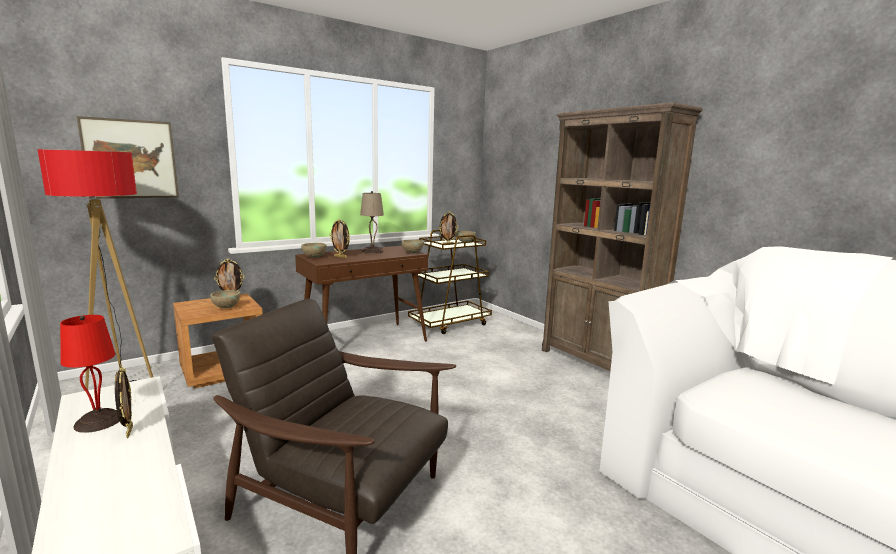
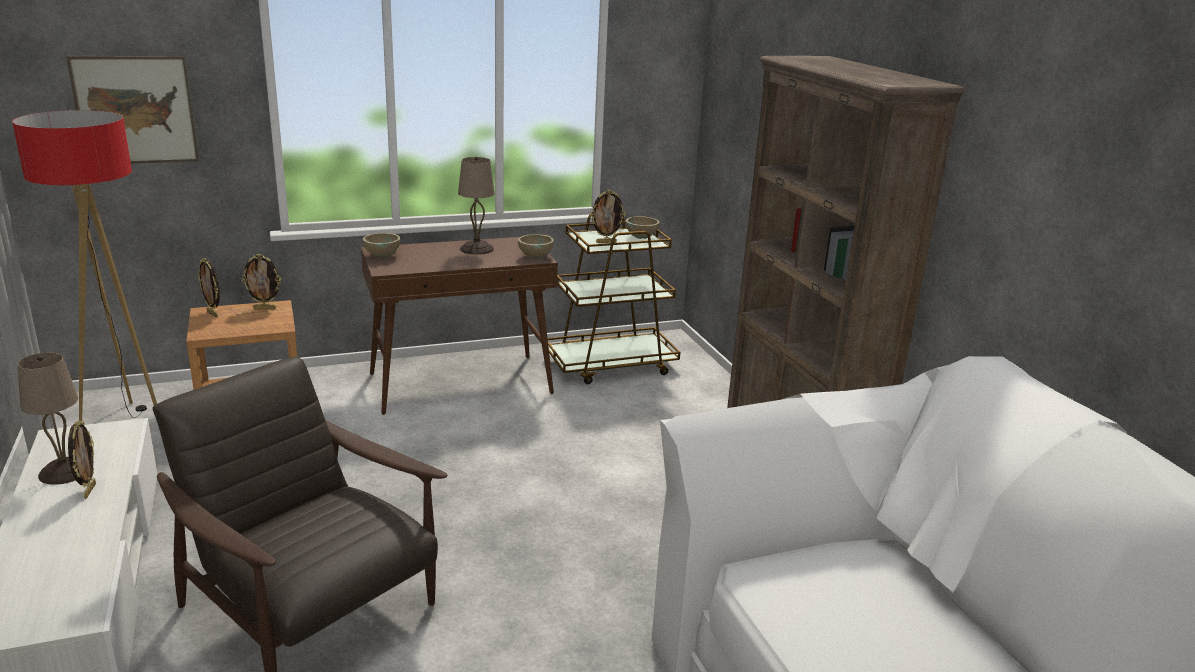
camera: 15 degrees right, 10 degrees up
red table lamp [60,315,120,433] -> beige table lamp [17,352,78,485]
beige bowl [210,290,240,308] -> none
picture frame [329,219,350,258] -> picture frame moved to [198,258,220,317]

